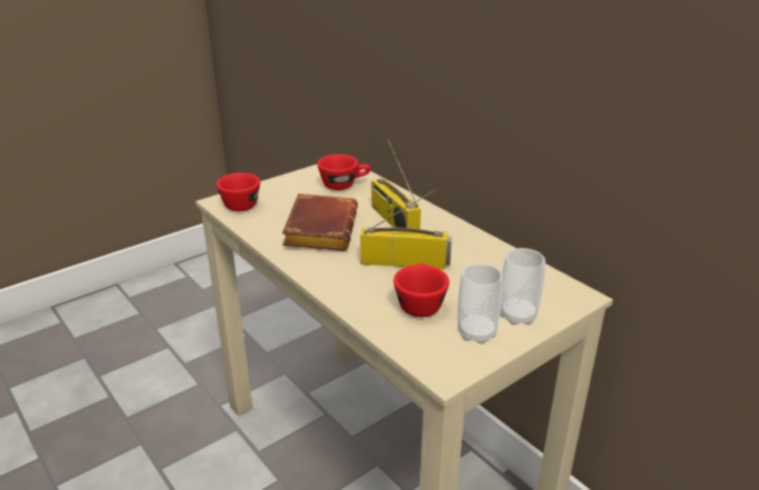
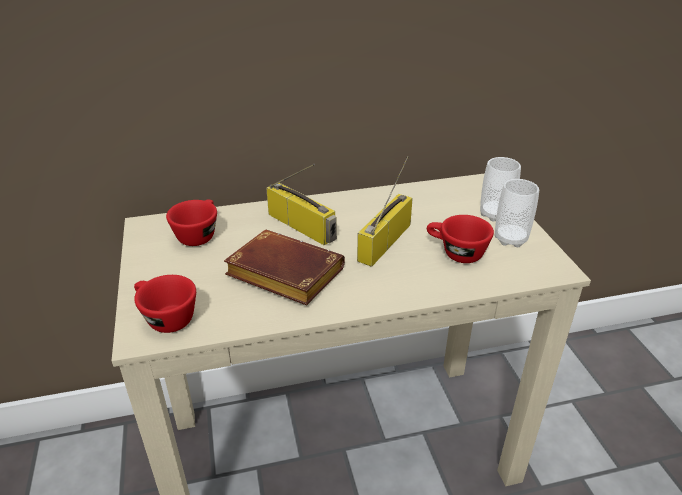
camera: 65 degrees left, 5 degrees up
radio [372,139,421,229] -> radio turned 135 degrees counterclockwise [266,164,337,245]

